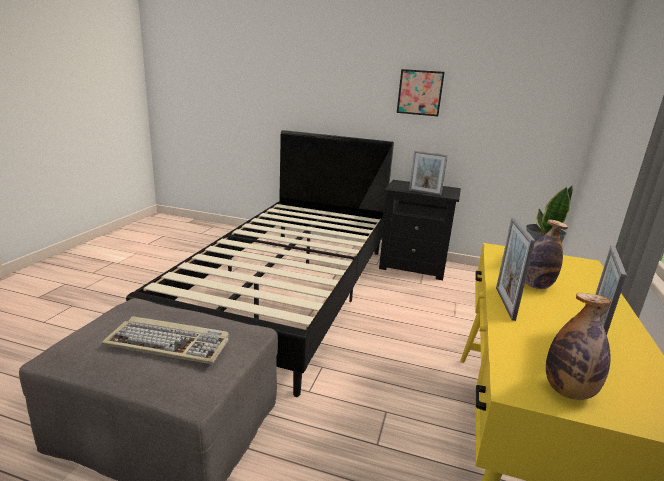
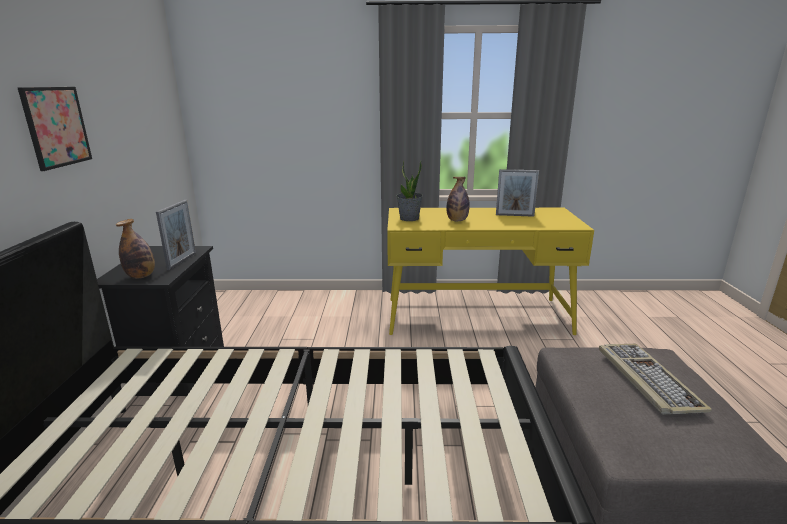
camera: 105 degrees left, 0 degrees up
picture frame [496,217,535,321] -> none
bottle [546,293,611,400] -> bottle moved to [115,219,155,279]

